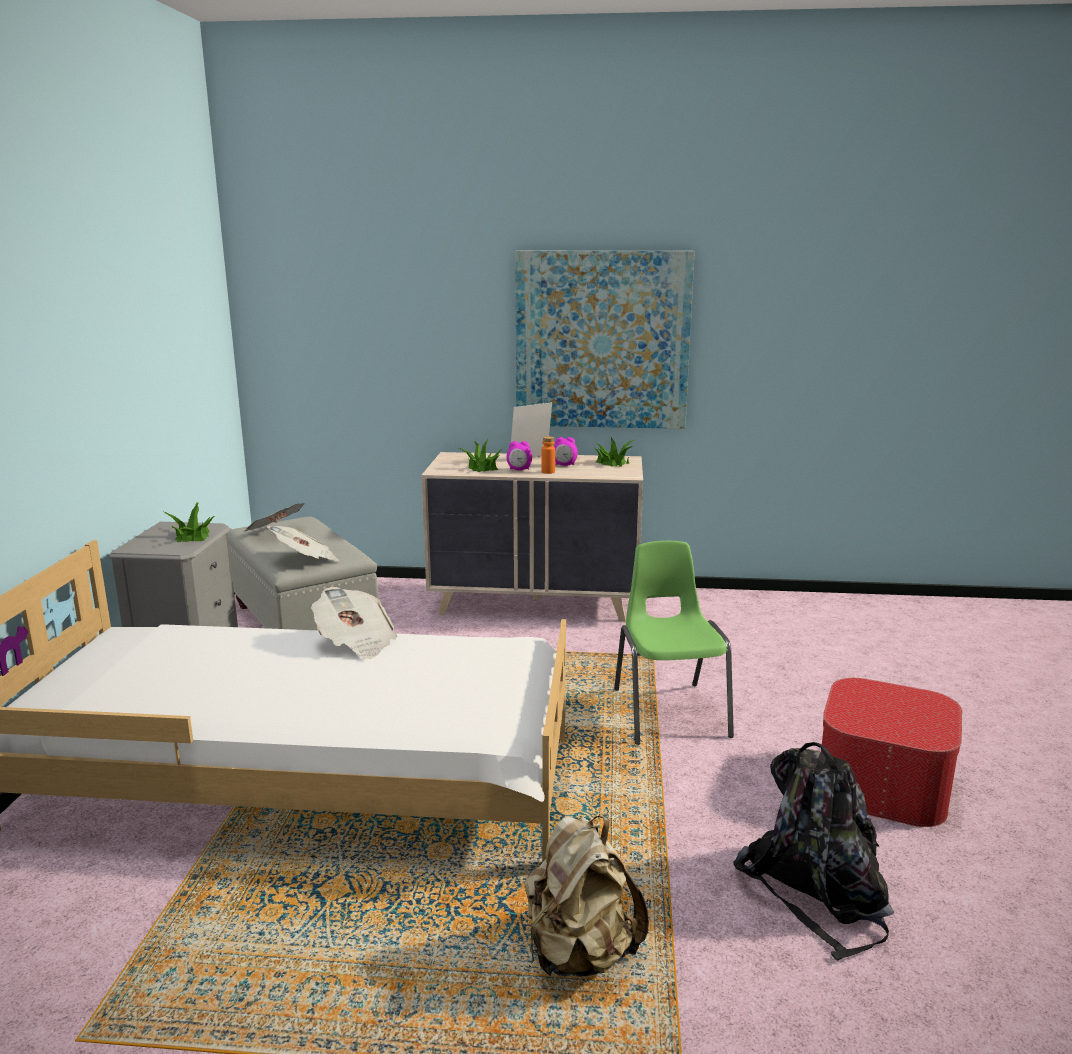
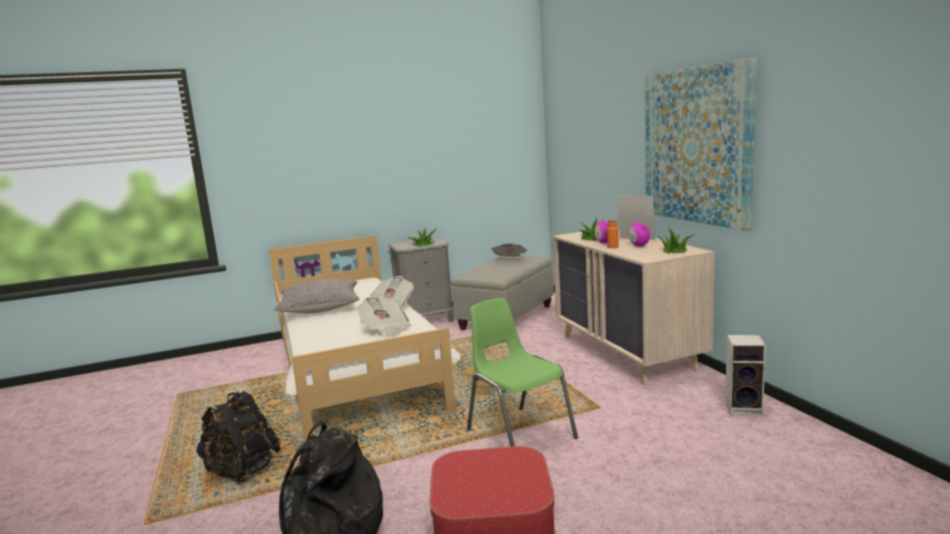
camera: 65 degrees right, 5 degrees down
newspaper [267,526,340,561] -> newspaper moved to [357,297,411,338]
beige backpack [525,816,649,977] -> black backpack [196,390,281,484]
green chair [614,541,734,745] -> green chair turned 90 degrees counterclockwise [467,298,578,447]
none -> grey pillow [274,279,359,313]
none -> speaker [725,335,766,416]

